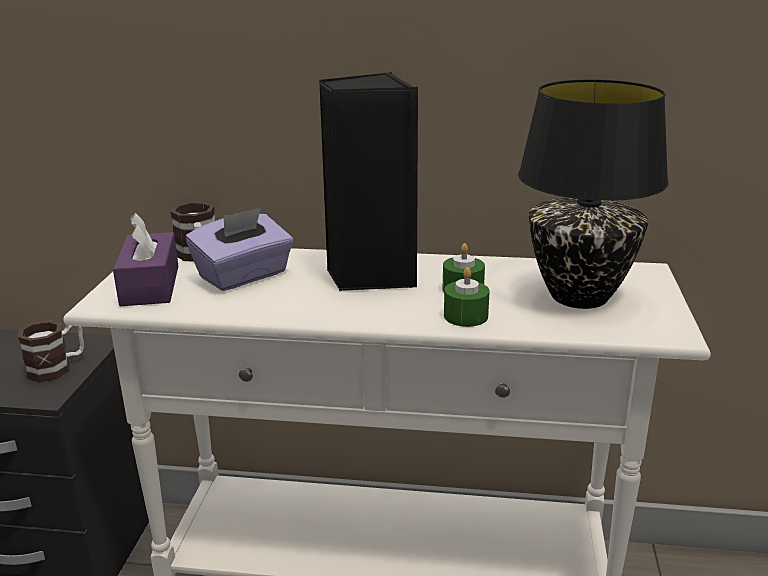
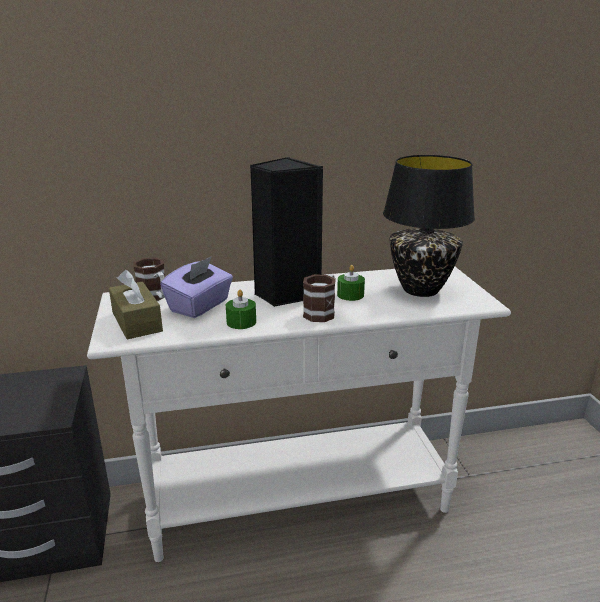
camera: 20 degrees left, 0 degrees up
mug [18,320,84,382] -> mug moved to [303,274,336,322]
purple tissue box [113,213,178,306] -> brown tissue box [109,270,163,339]
green candle [444,267,490,327] -> green candle moved to [226,290,256,329]

